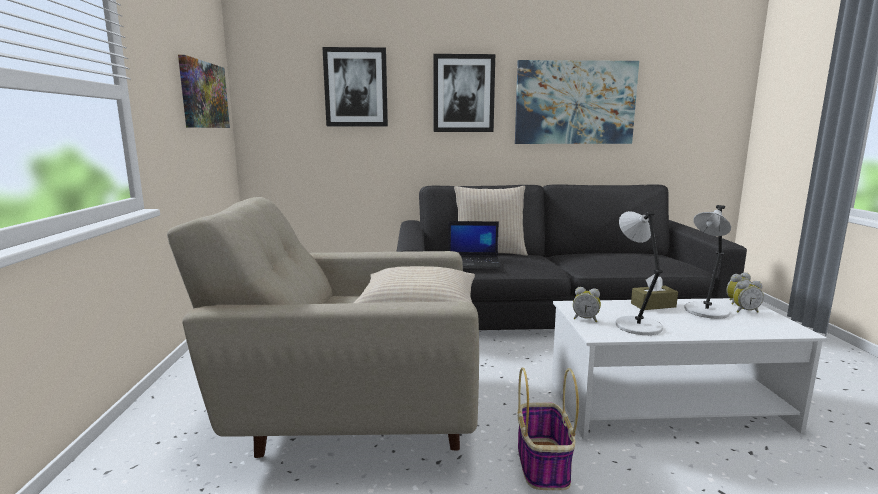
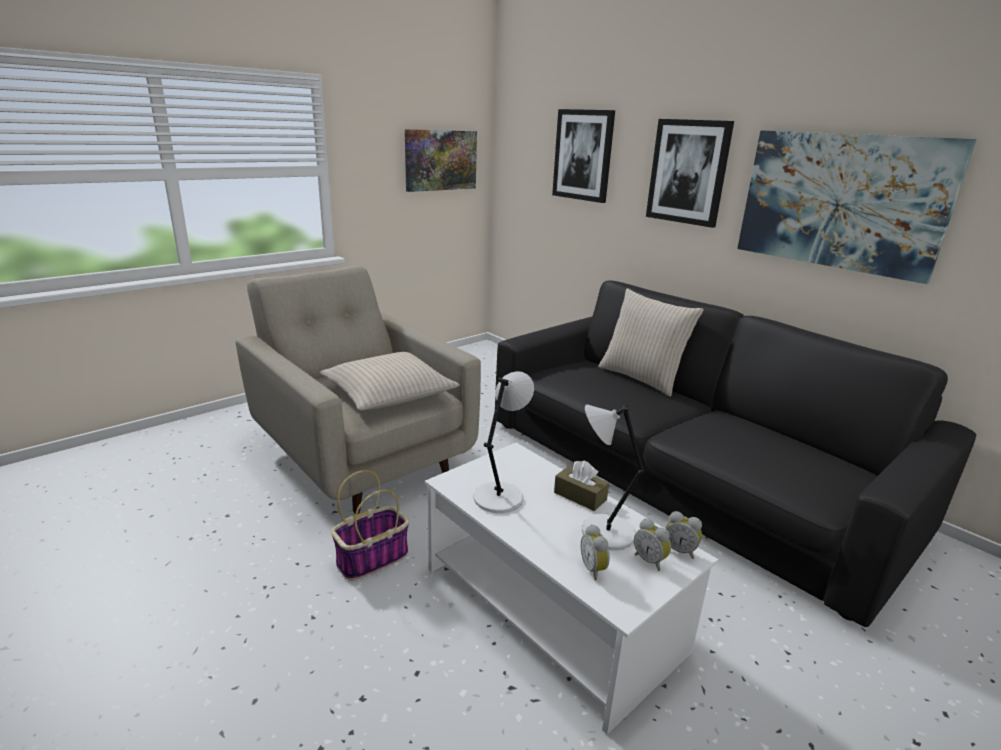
camera: 50 degrees right, 10 degrees up
laptop [448,221,501,268] -> none
alarm clock [573,287,601,322] -> alarm clock moved to [581,524,610,580]

